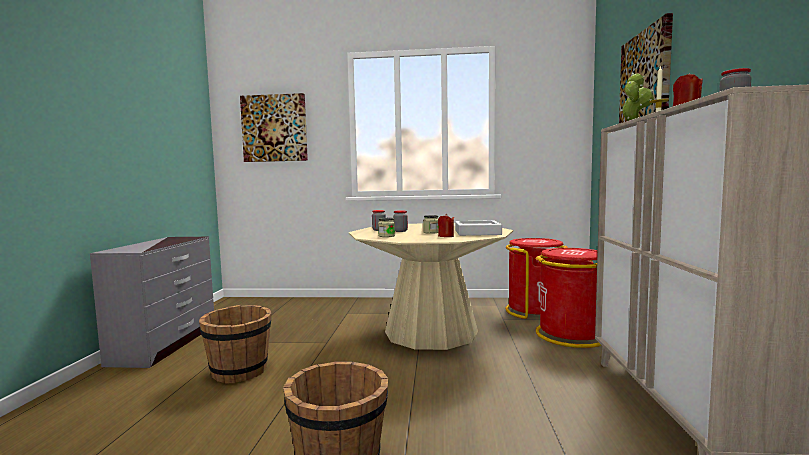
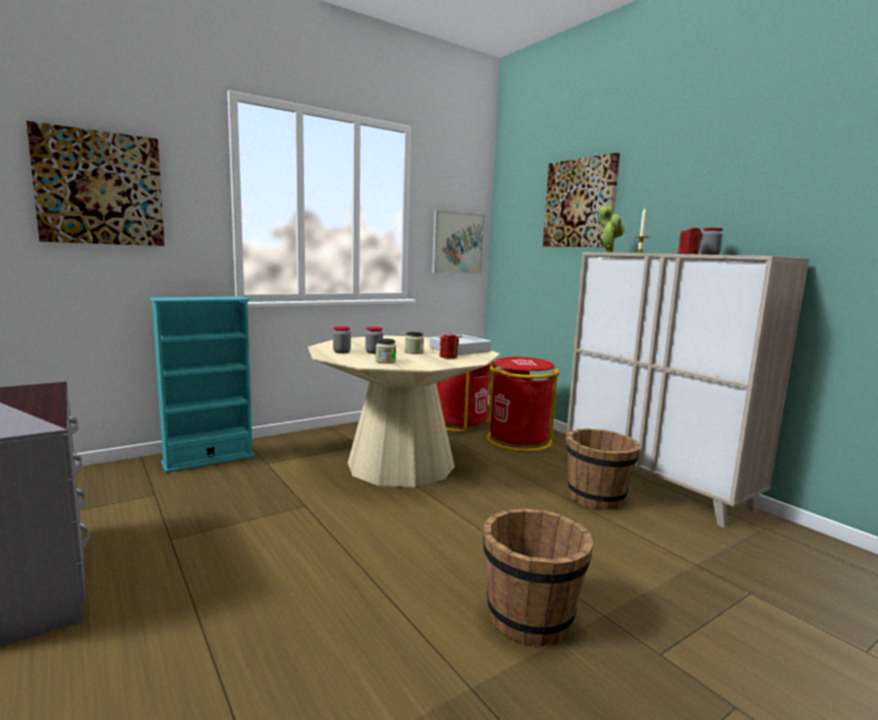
camera: 40 degrees left, 5 degrees up
brown bucket [199,305,272,384] -> brown bucket moved to [566,428,641,510]
none -> turquoise bookcase [150,296,254,473]
none -> picture [432,210,485,274]

